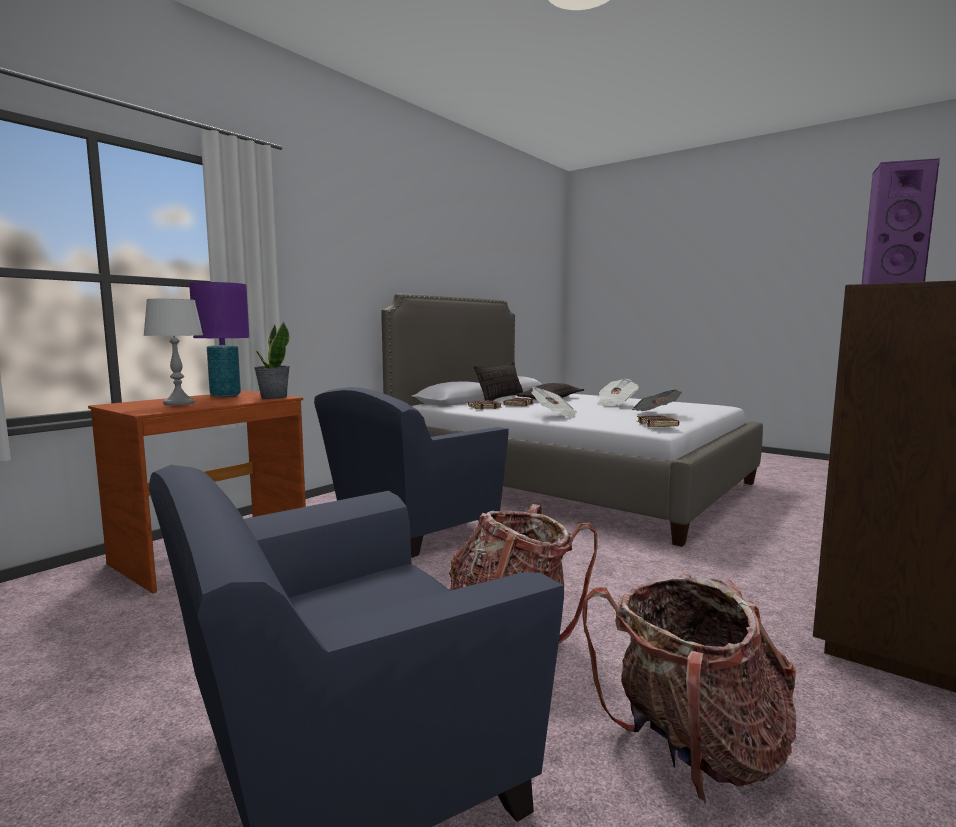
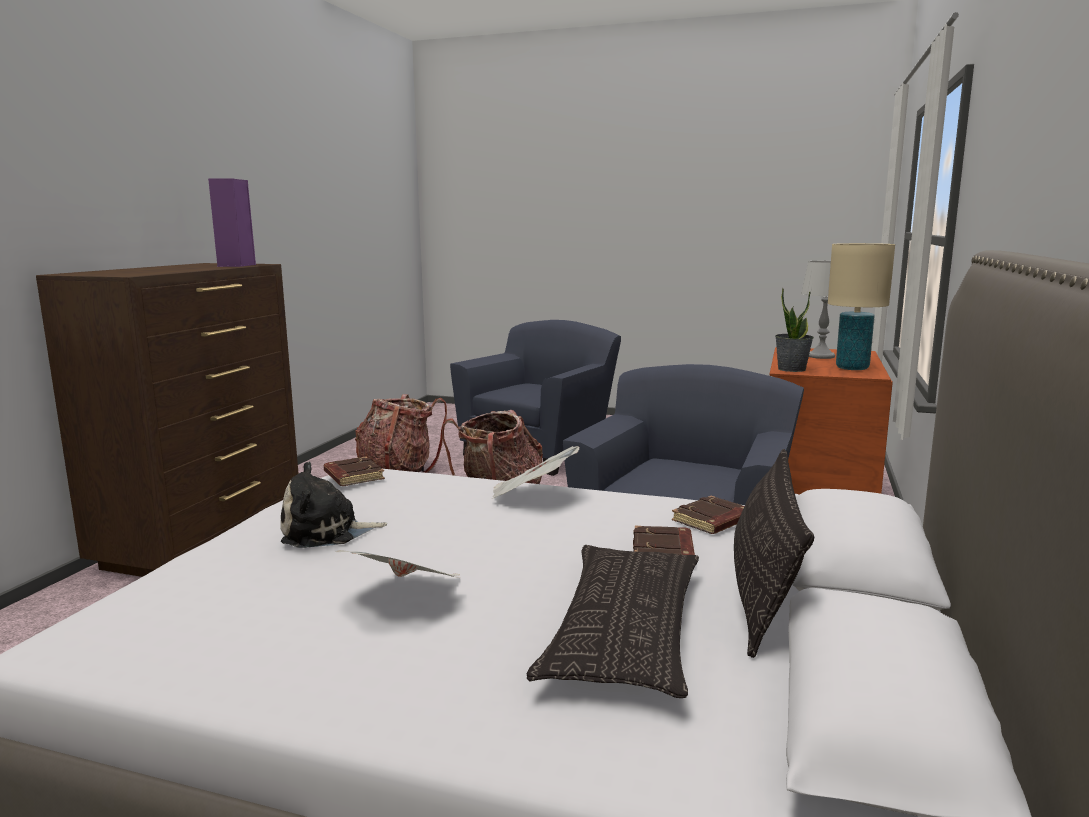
camera: 160 degrees right, 5 degrees up
purple table lamp [189,282,249,397] -> beige table lamp [828,243,895,370]
newspaper [632,389,682,411] -> plush toy [281,461,387,548]

